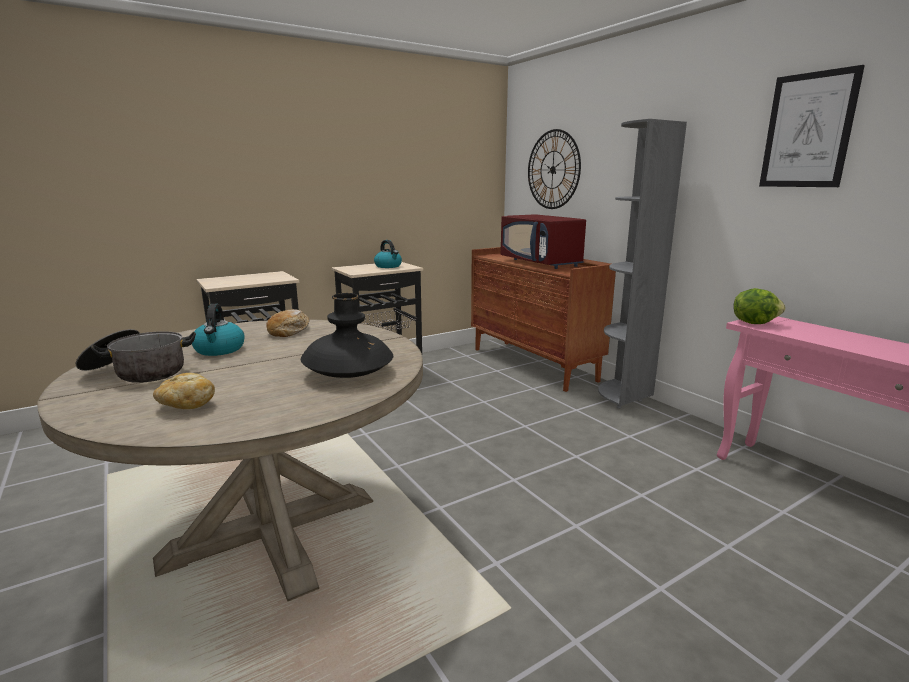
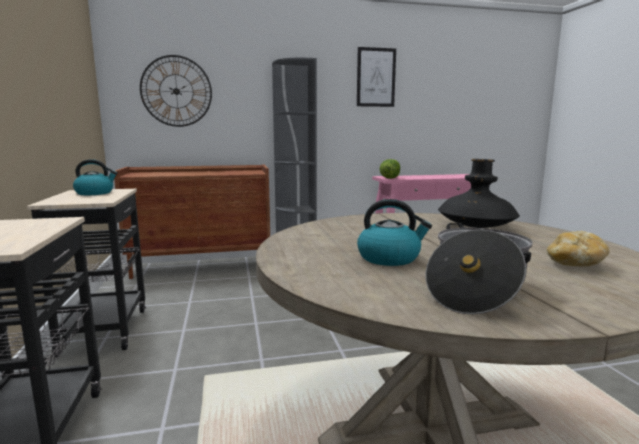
camera: 70 degrees left, 5 degrees down
bread [266,309,309,337] -> none
red microwave [501,214,586,269] -> none

